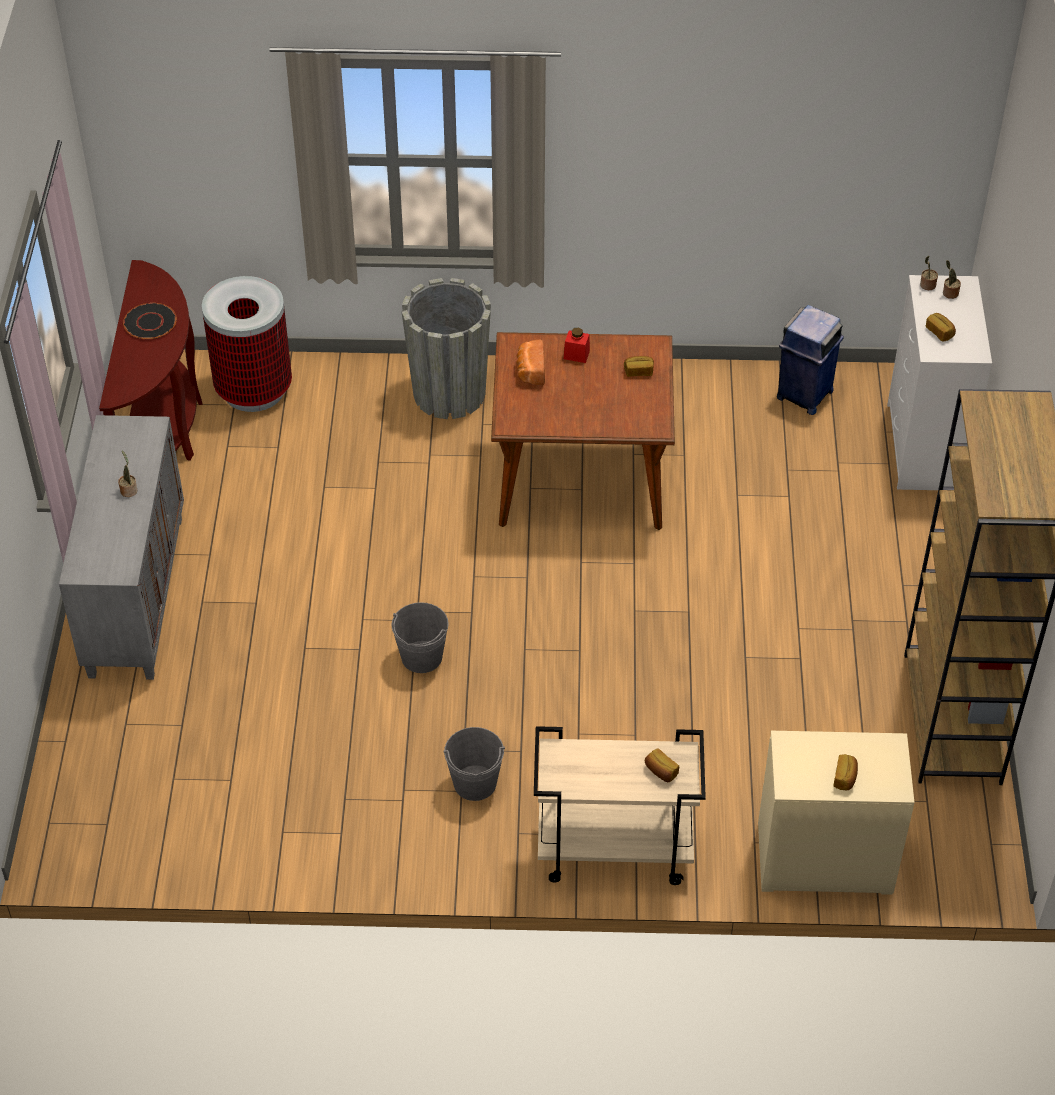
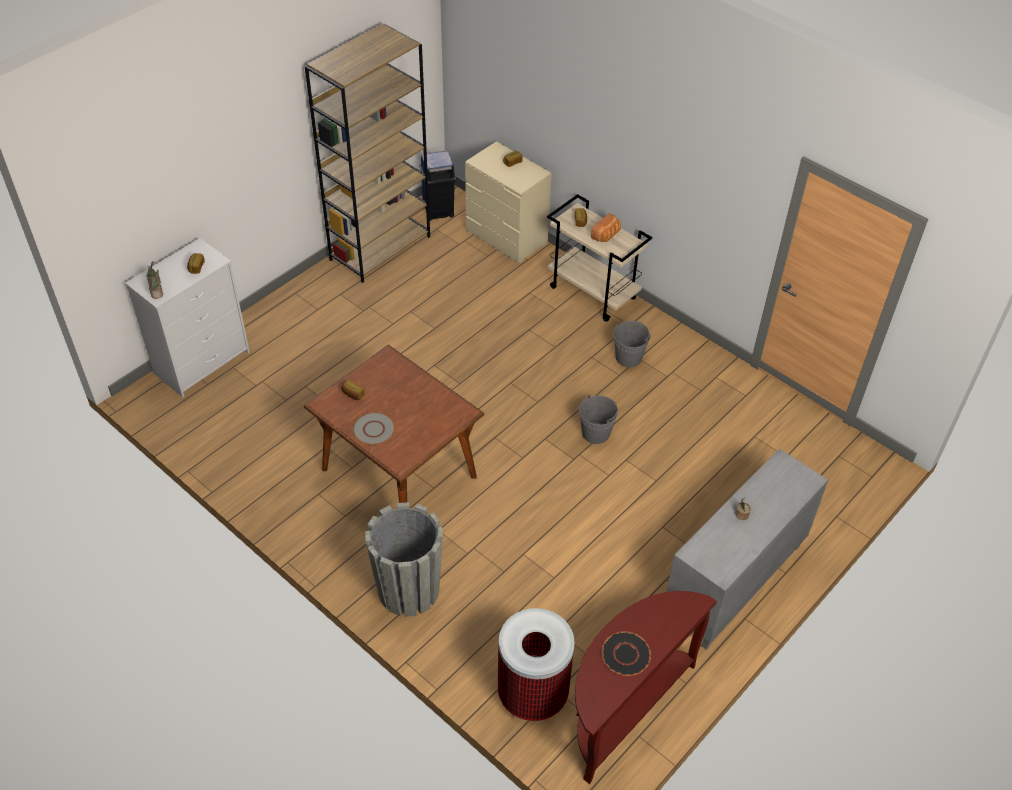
camera: 140 degrees left, 0 degrees up
bread [517,340,545,385] -> bread moved to [591,213,621,242]
red jar [564,328,590,363] -> grey plate [353,412,395,445]
blue trash can [777,305,844,415] -> blue trash can moved to [419,151,456,221]

